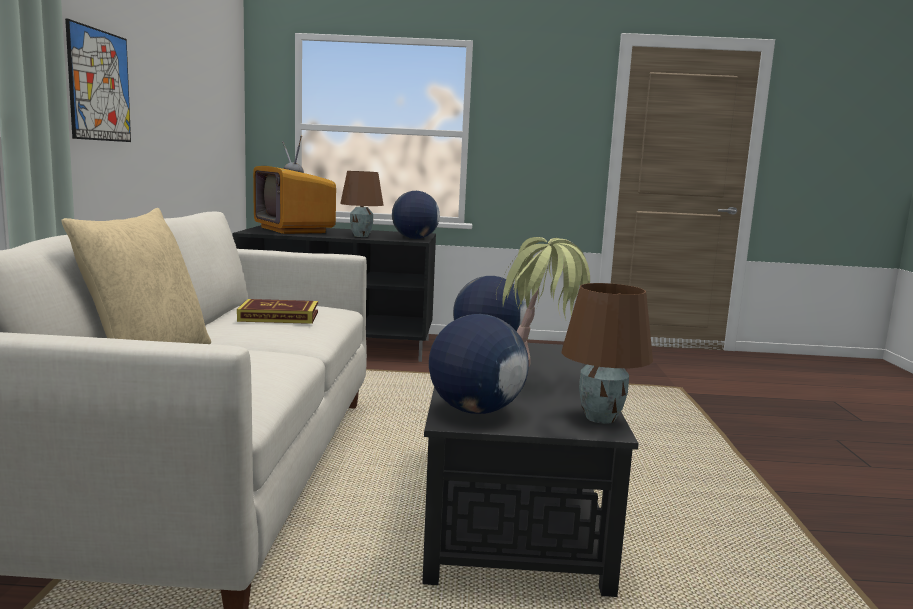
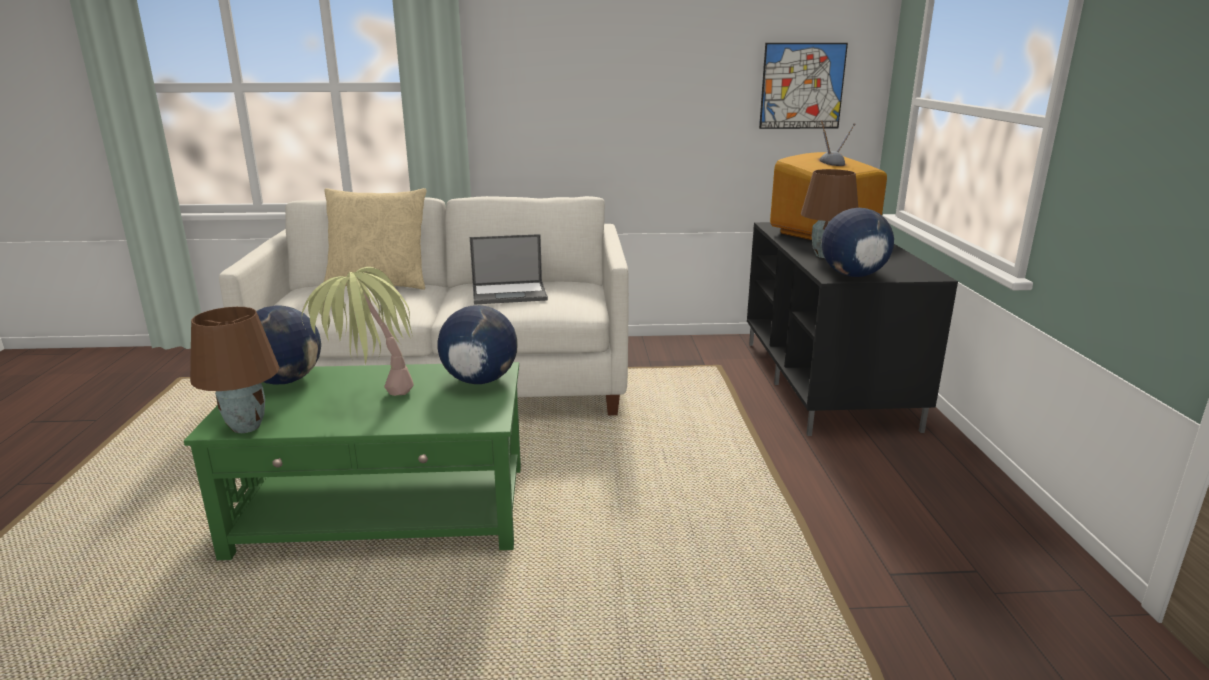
camera: 85 degrees right, 10 degrees up
picture [65,19,131,142] -> picture moved to [759,43,848,129]
book [237,299,318,324] -> laptop [470,234,548,305]
black coffee table [422,343,639,597] -> green coffee table [184,362,521,560]

